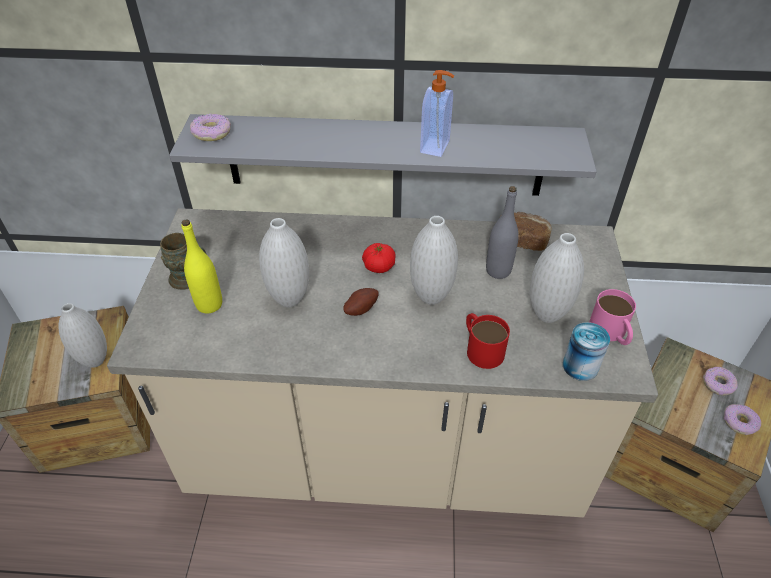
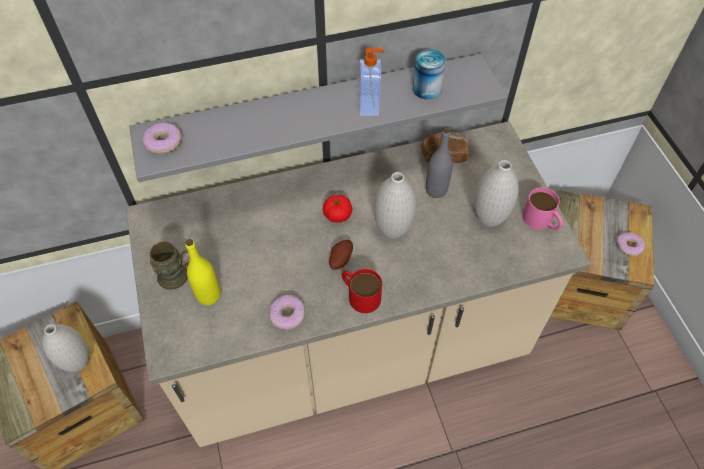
camera: 20 degrees left, 10 degrees up
white vase [259,218,309,307] -> none
red mug [466,313,510,369] -> red mug moved to [342,269,382,313]
can [563,322,610,381] -> can moved to [413,49,446,100]
donut [703,367,738,395] -> donut moved to [269,295,306,330]

